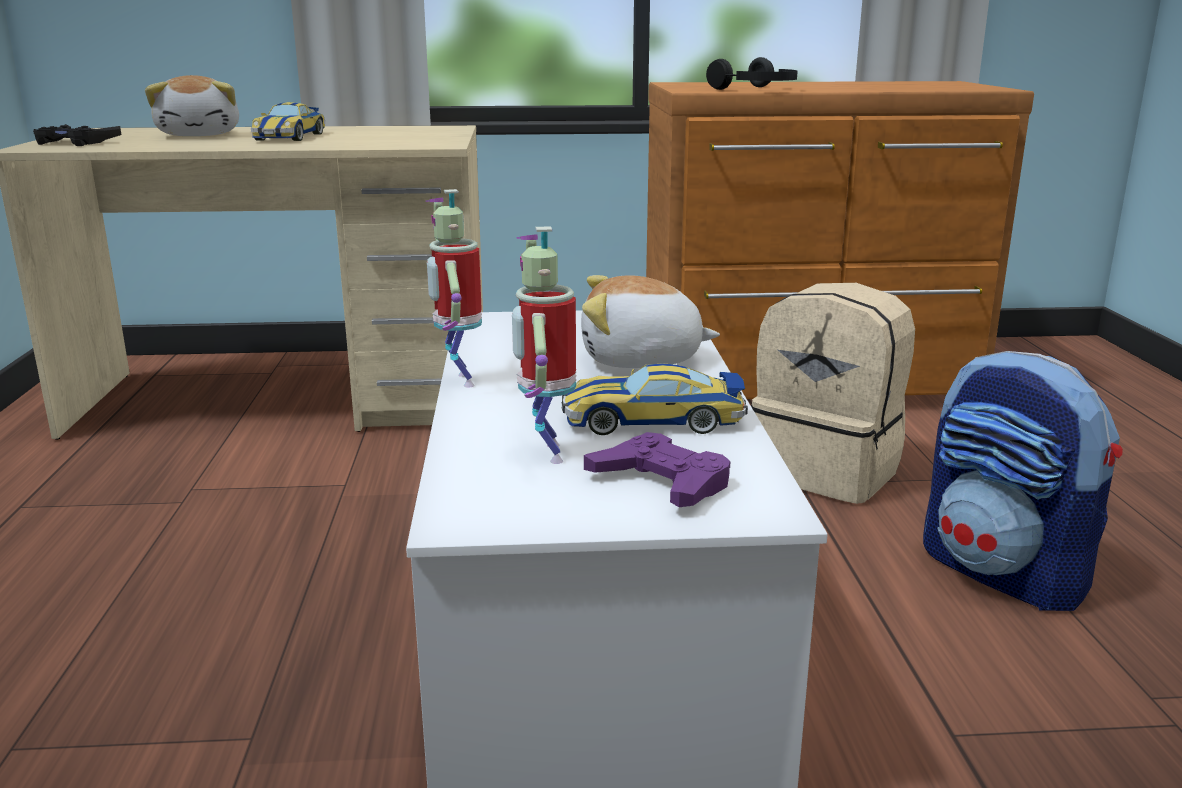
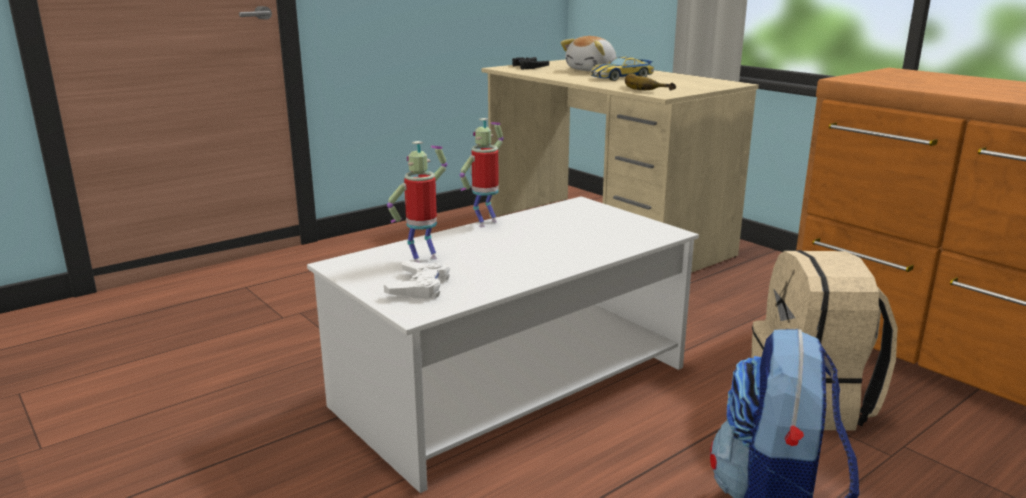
camera: 55 degrees right, 0 degrees up
toy car [562,363,748,435] -> none
plush toy [581,275,720,368] -> none
purple game controller [584,432,731,507] -> white game controller [384,260,450,299]
black headphones [706,57,798,90] -> none
none -> banana [625,74,676,91]

